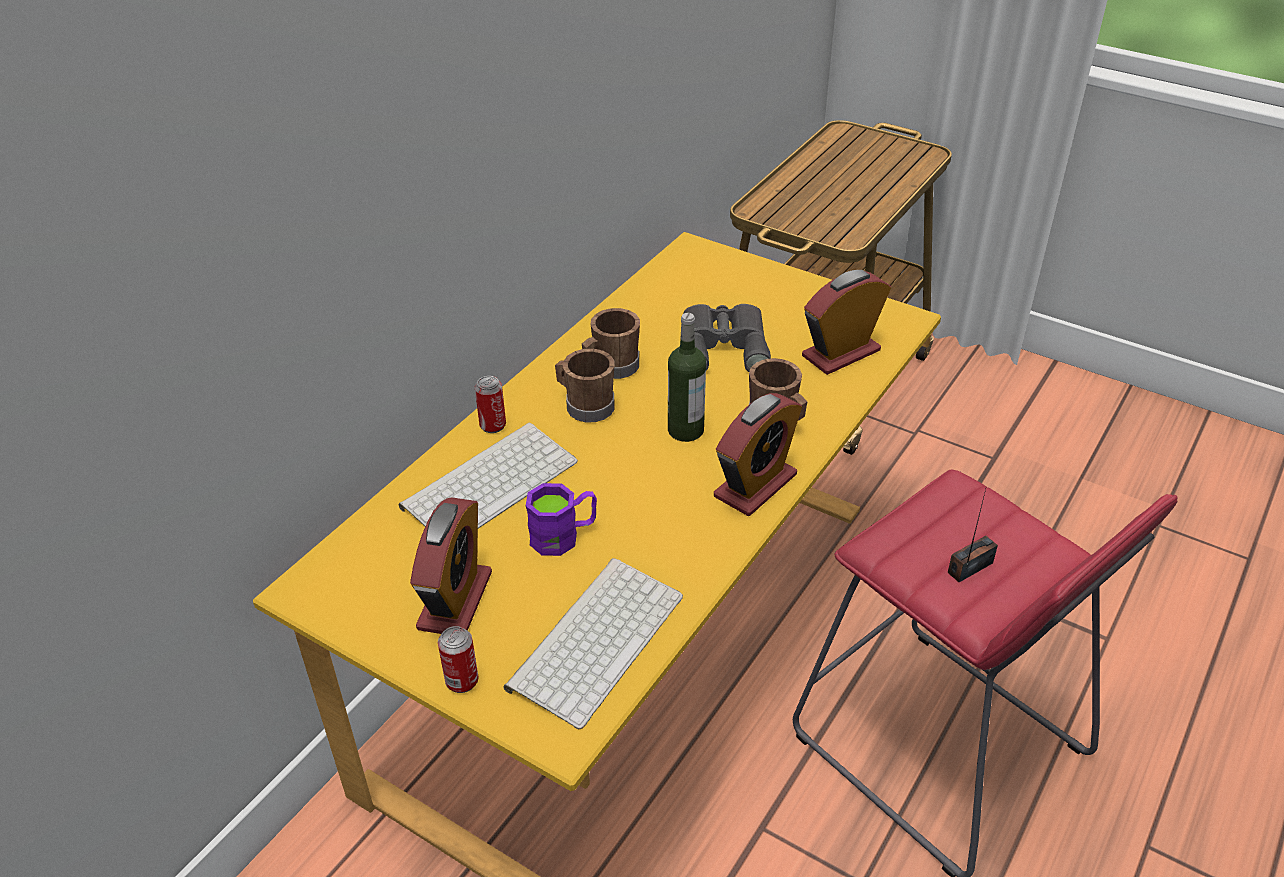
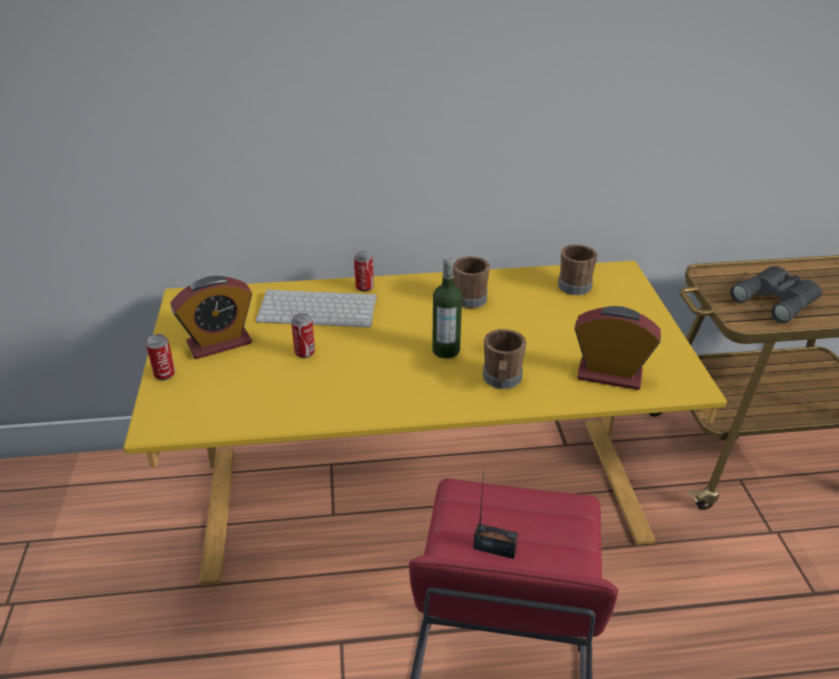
camera: 50 degrees right, 5 degrees down
keyboard [503,558,683,729] -> none
purple mug [526,483,597,556] -> can [291,313,315,358]
brown mug [555,349,615,422] -> brown mug moved to [558,245,597,295]
grey binoculars [683,304,771,372] -> grey binoculars moved to [730,266,822,324]
alarm clock [714,393,802,516] -> none

